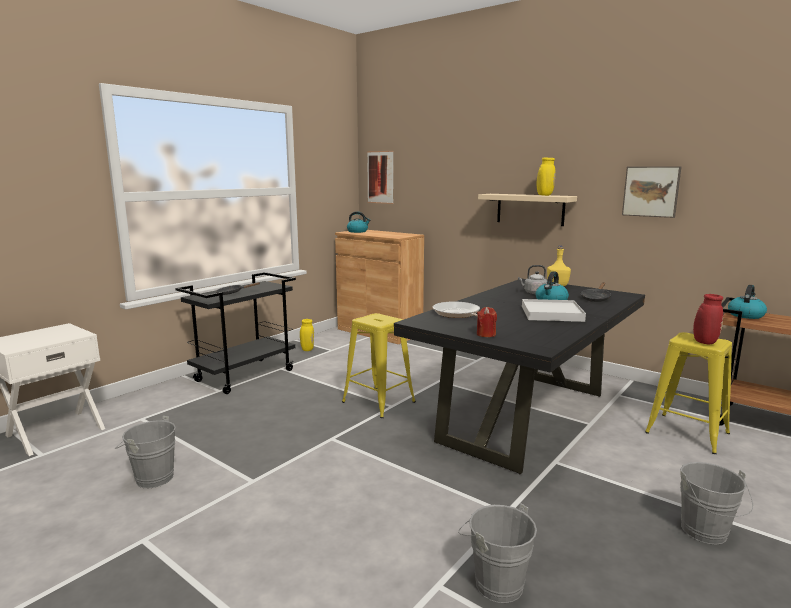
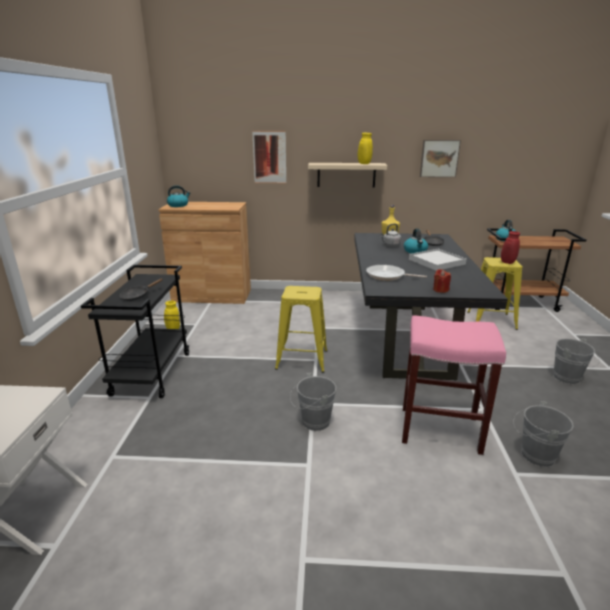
camera: 35 degrees left, 10 degrees up
grey bucket [115,416,176,488] -> grey bucket moved to [290,373,336,431]
picture [367,151,394,204] -> picture moved to [252,131,286,183]
none -> pink stool [402,315,506,455]

